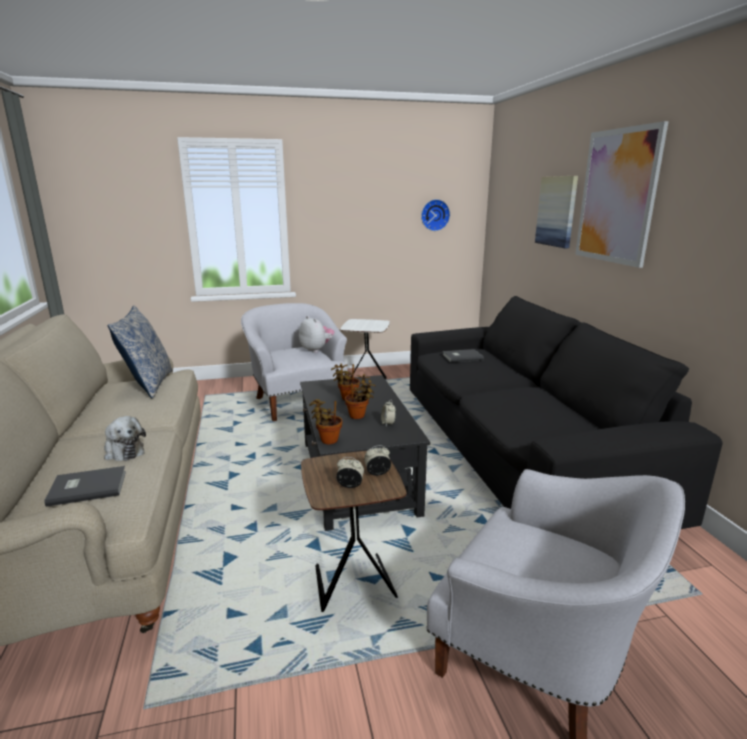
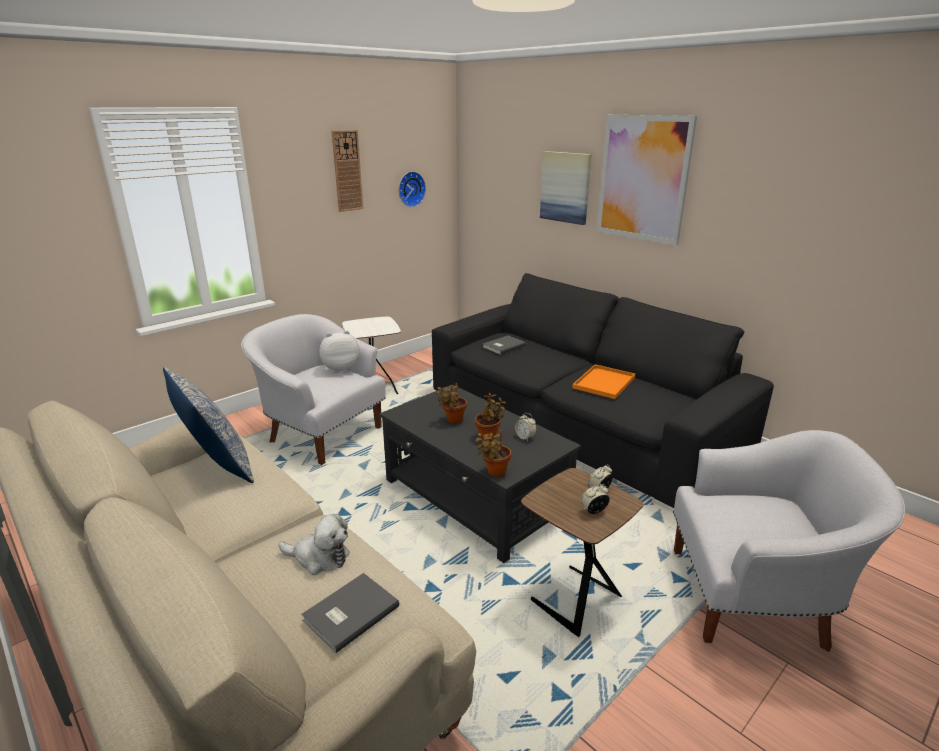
camera: 30 degrees left, 5 degrees up
plush toy [299,316,334,353] -> plush toy turned 45 degrees counterclockwise [319,330,360,373]
none -> wall clock [332,130,363,212]
none -> orange tray [572,364,635,399]

